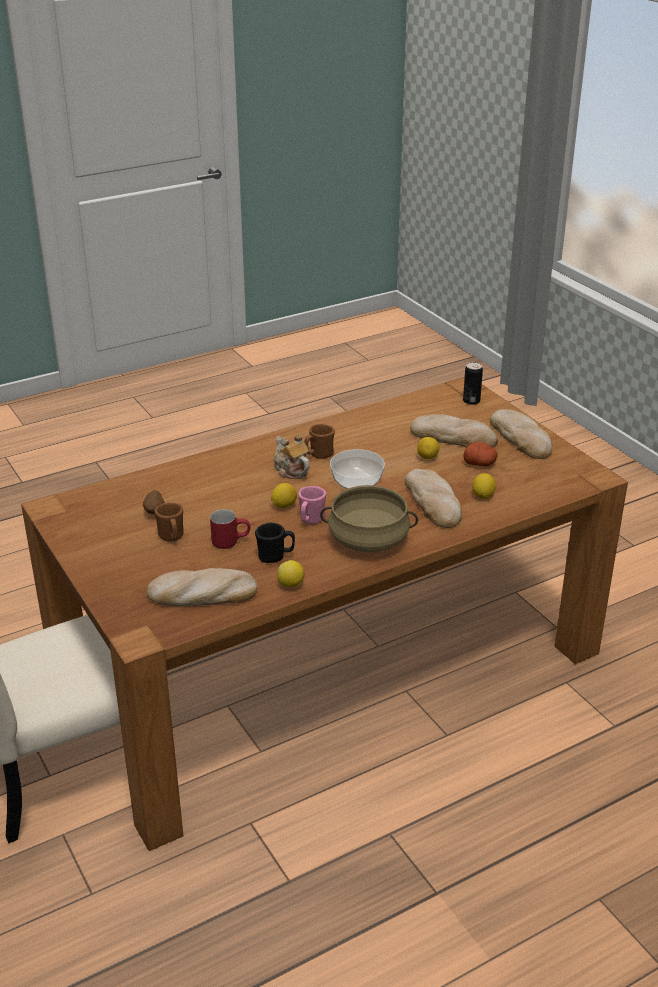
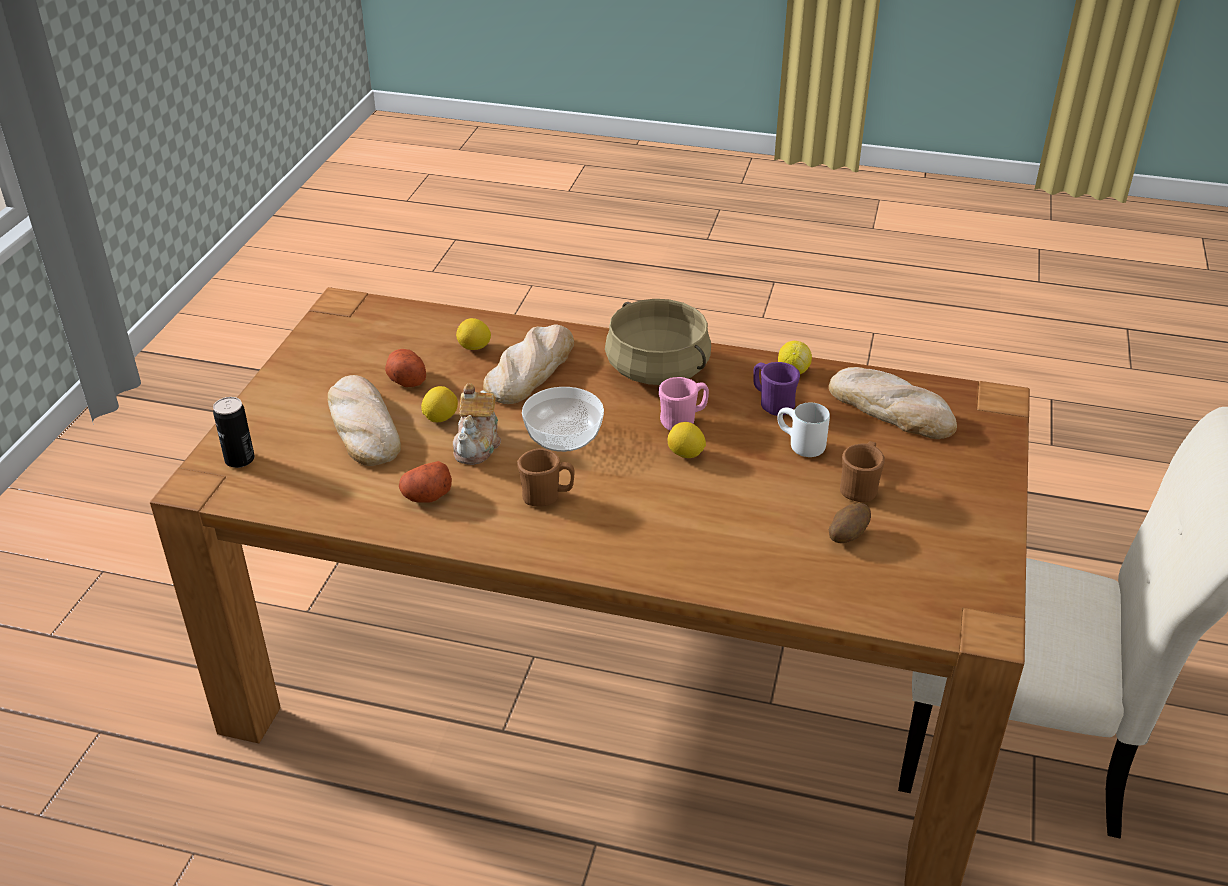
camera: 135 degrees left, 5 degrees up
red mug [210,510,250,549] -> white mug [777,402,830,457]
black mug [255,523,295,563] -> purple mug [753,362,800,416]
teapot [273,433,310,479] -> teapot moved to [453,383,502,465]
bread [490,409,552,459] -> none
none -> potato [399,461,452,503]

